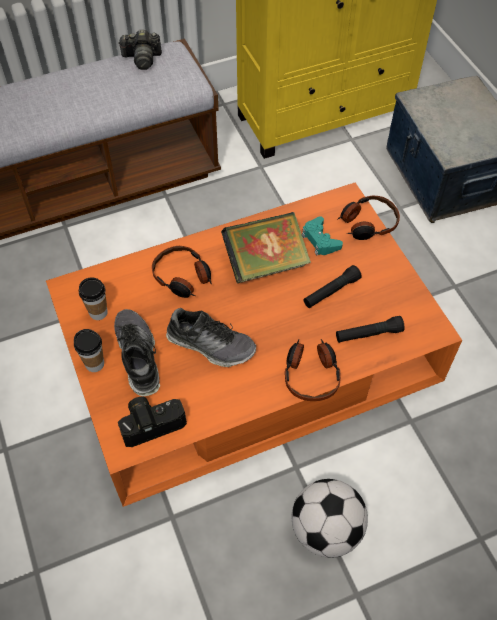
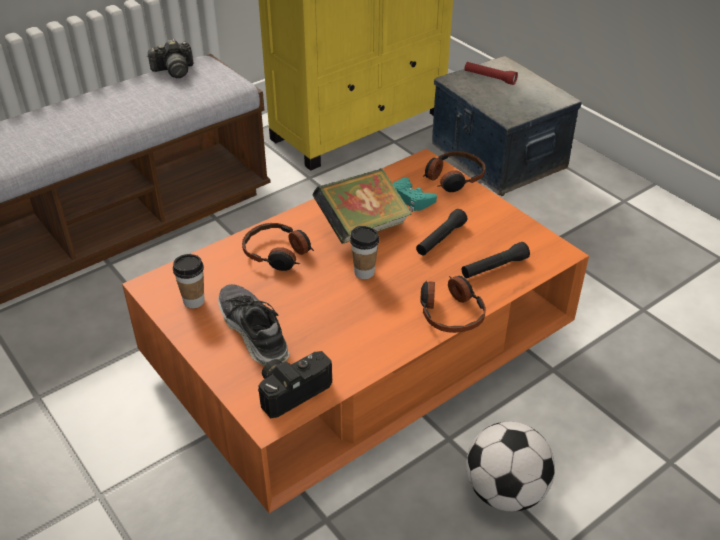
camera: 15 degrees left, 15 degrees down
cup [74,329,104,372] -> cup moved to [350,226,379,279]
shoe [166,308,256,367] -> none
none -> red flashlight [465,62,518,85]

